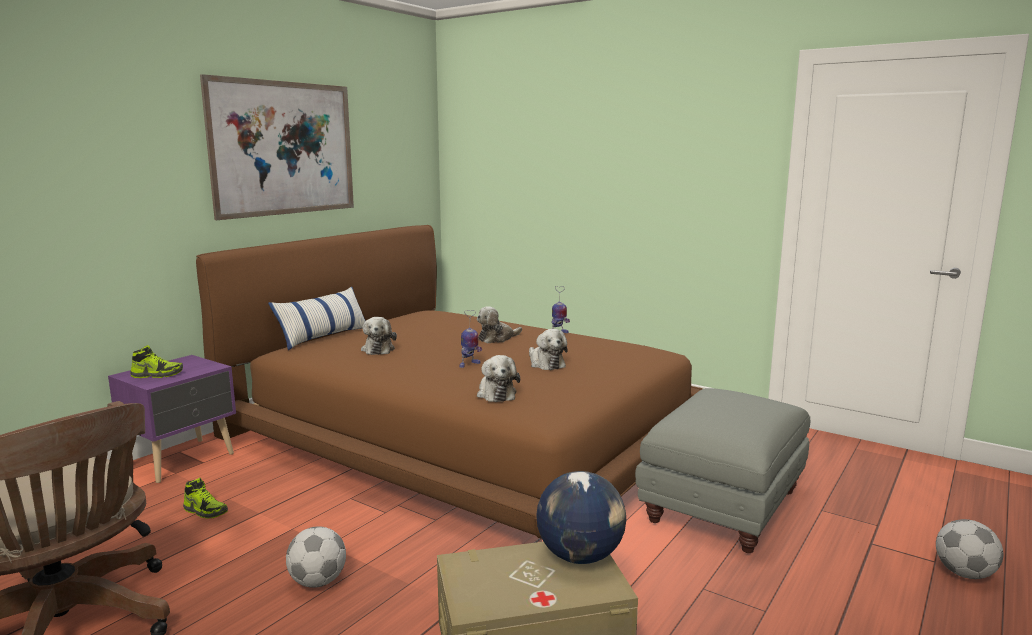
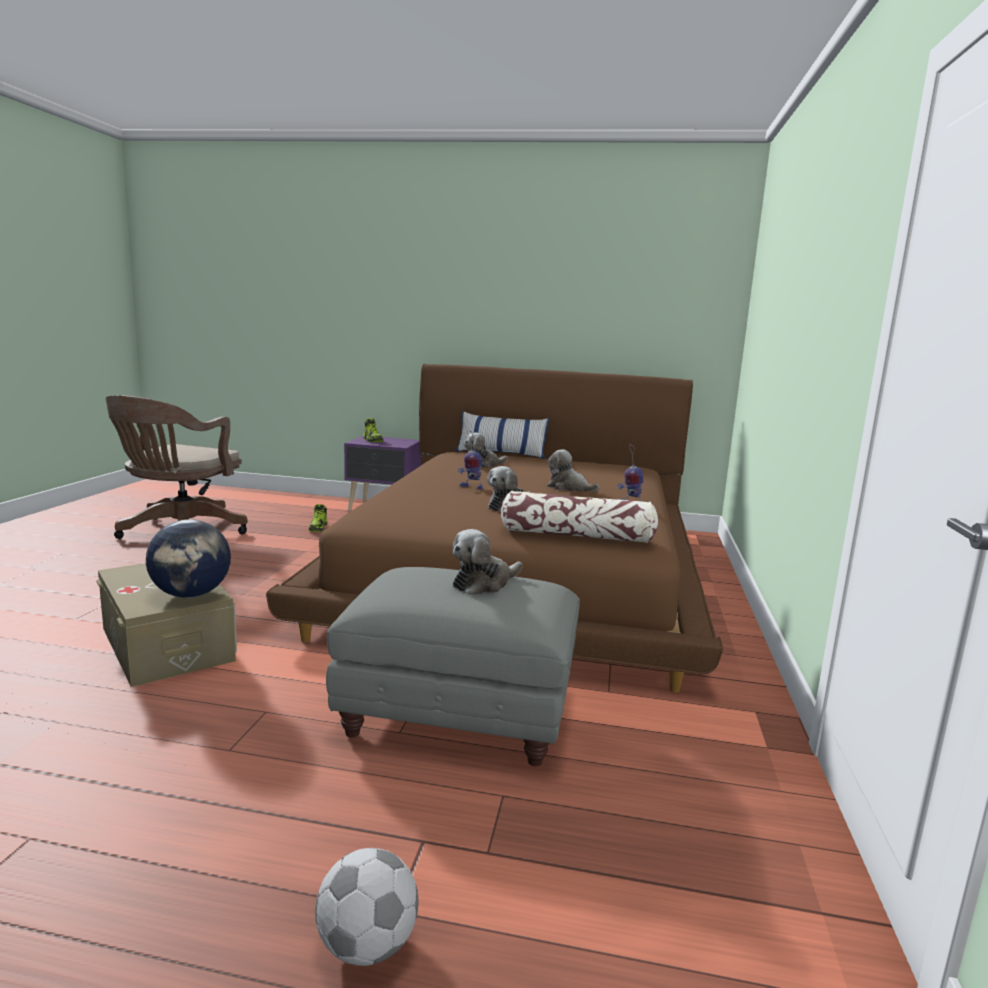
camera: 65 degrees right, 0 degrees up
picture [200,74,354,220] -> none
football [286,526,346,588] -> none
plush toy [477,355,520,402] -> plush toy moved to [453,529,523,595]
none -> pillow [501,490,658,543]

